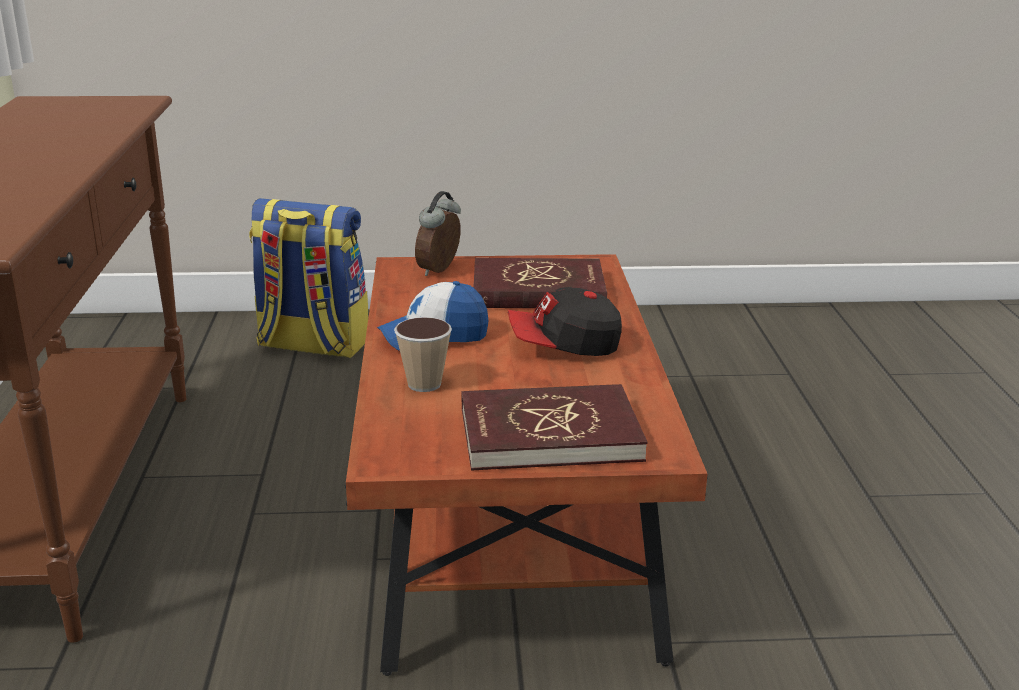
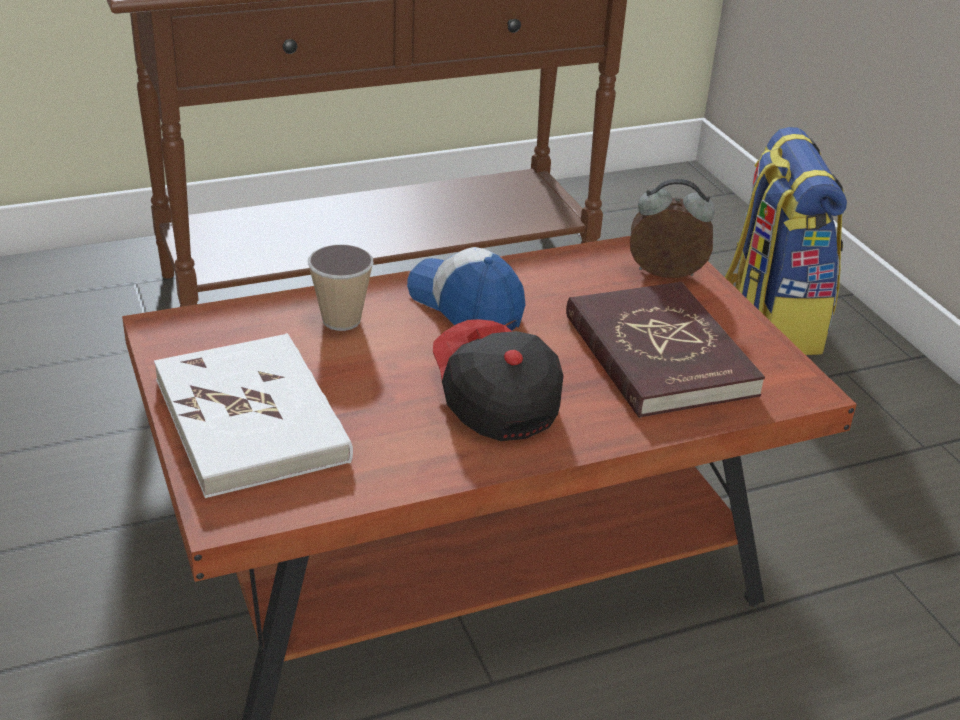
camera: 70 degrees right, 10 degrees up
red book [462,384,648,471] -> white book [154,333,353,498]

